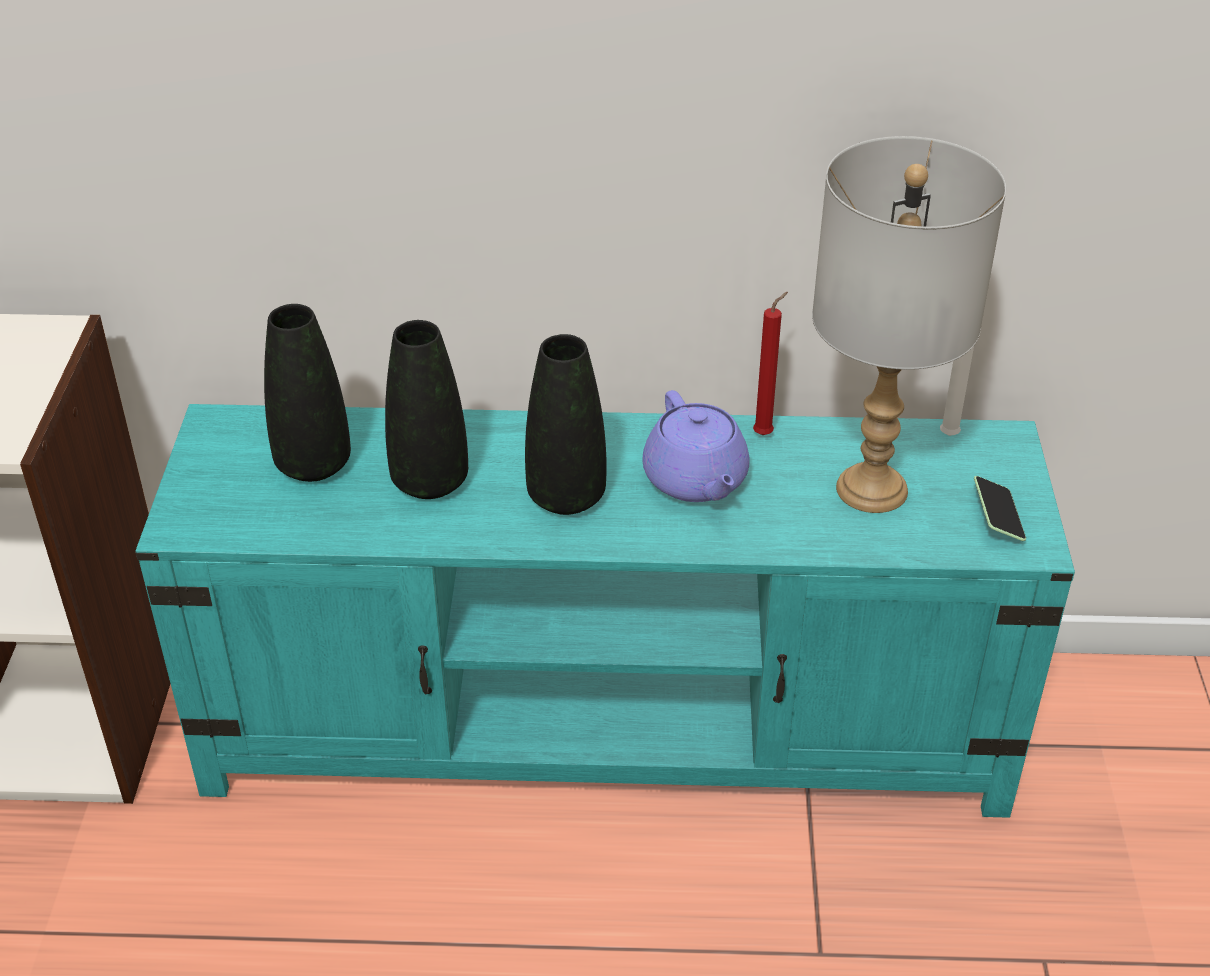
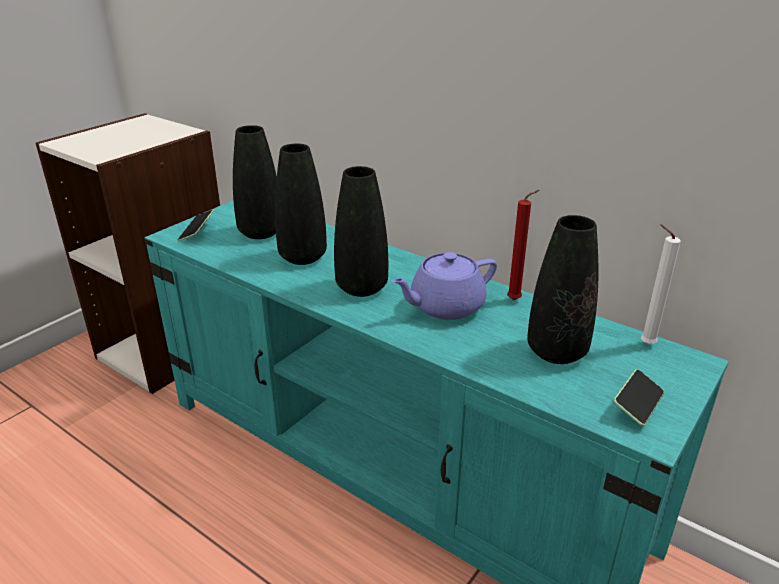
camera: 35 degrees right, 10 degrees down
purple teapot [642,390,749,502] -> purple teapot turned 45 degrees clockwise [391,252,497,320]
grey table lamp [812,136,1006,513] -> black vase [527,215,598,364]
none -> phone [177,210,214,241]

